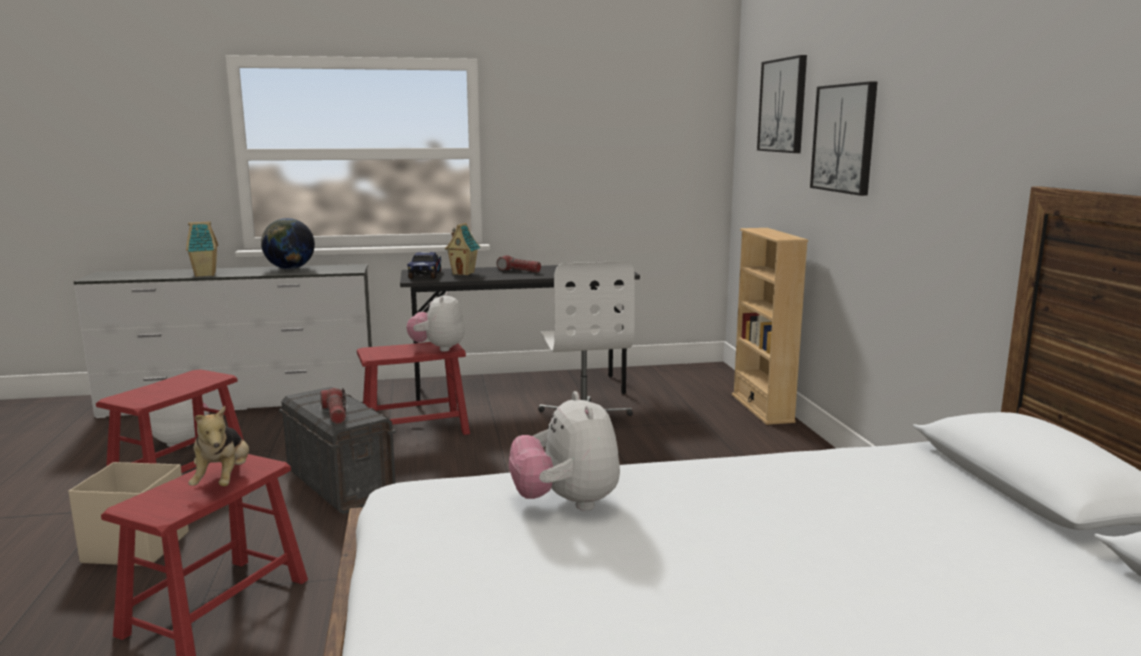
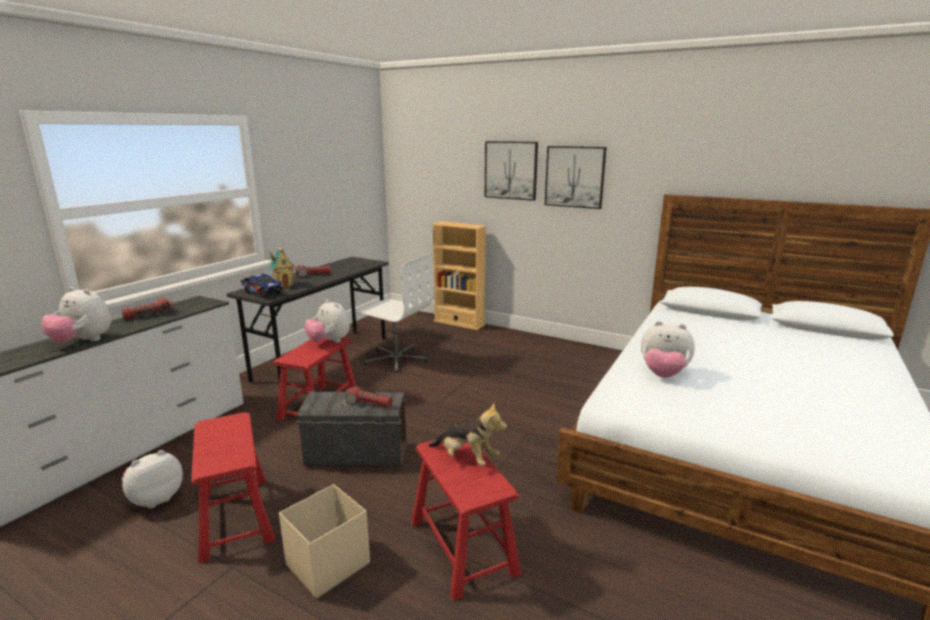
camera: 50 degrees left, 5 degrees up
toy house [186,221,218,277] -> plush toy [41,287,112,343]
globe [261,218,315,270] -> flashlight [121,298,174,320]
picture [757,55,807,153] -> picture moved to [545,146,607,209]

